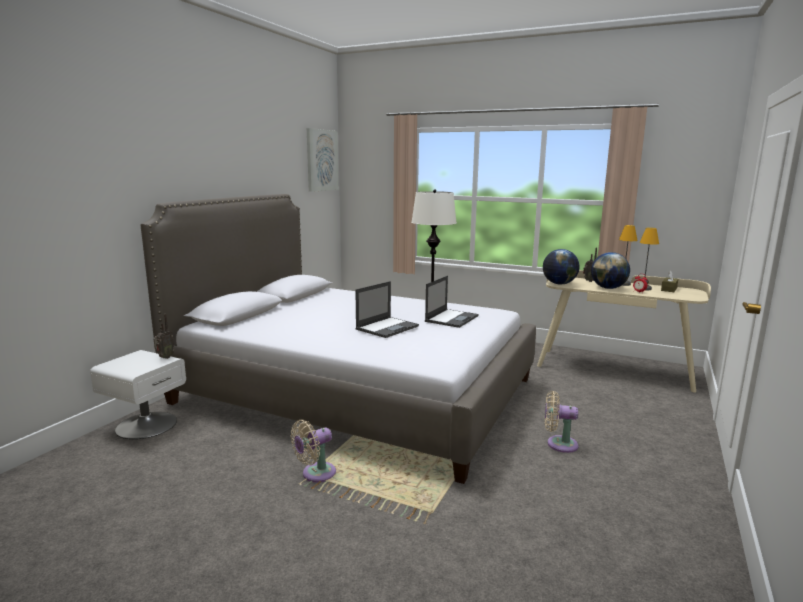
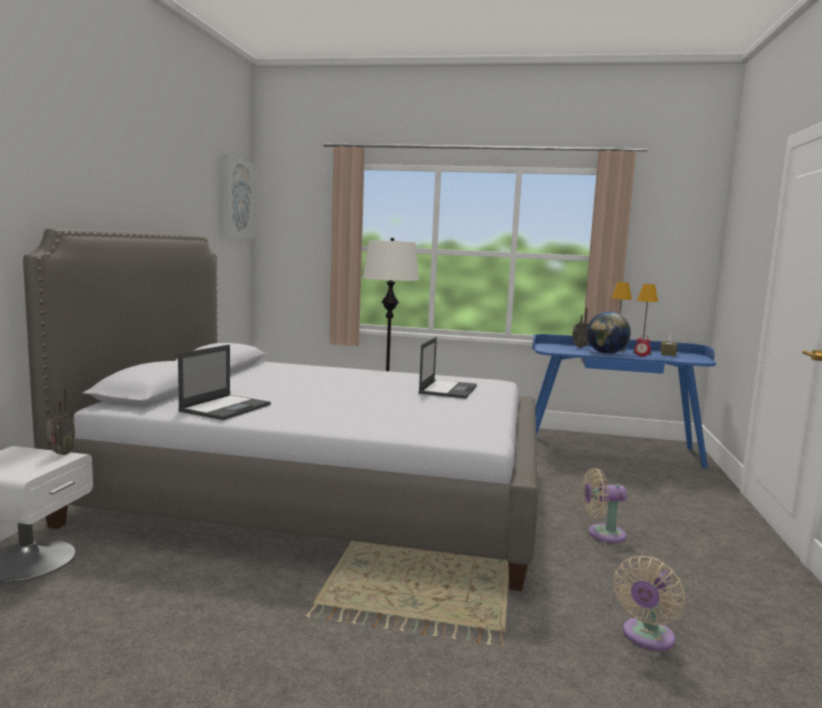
camera: 15 degrees left, 5 degrees down
beige fan [291,420,336,482] -> beige fan moved to [613,556,685,651]
laptop [355,281,419,338] -> laptop moved to [178,345,271,420]
beige desk [537,270,711,393] -> blue desk [532,334,716,468]
globe [543,249,580,285] -> none

